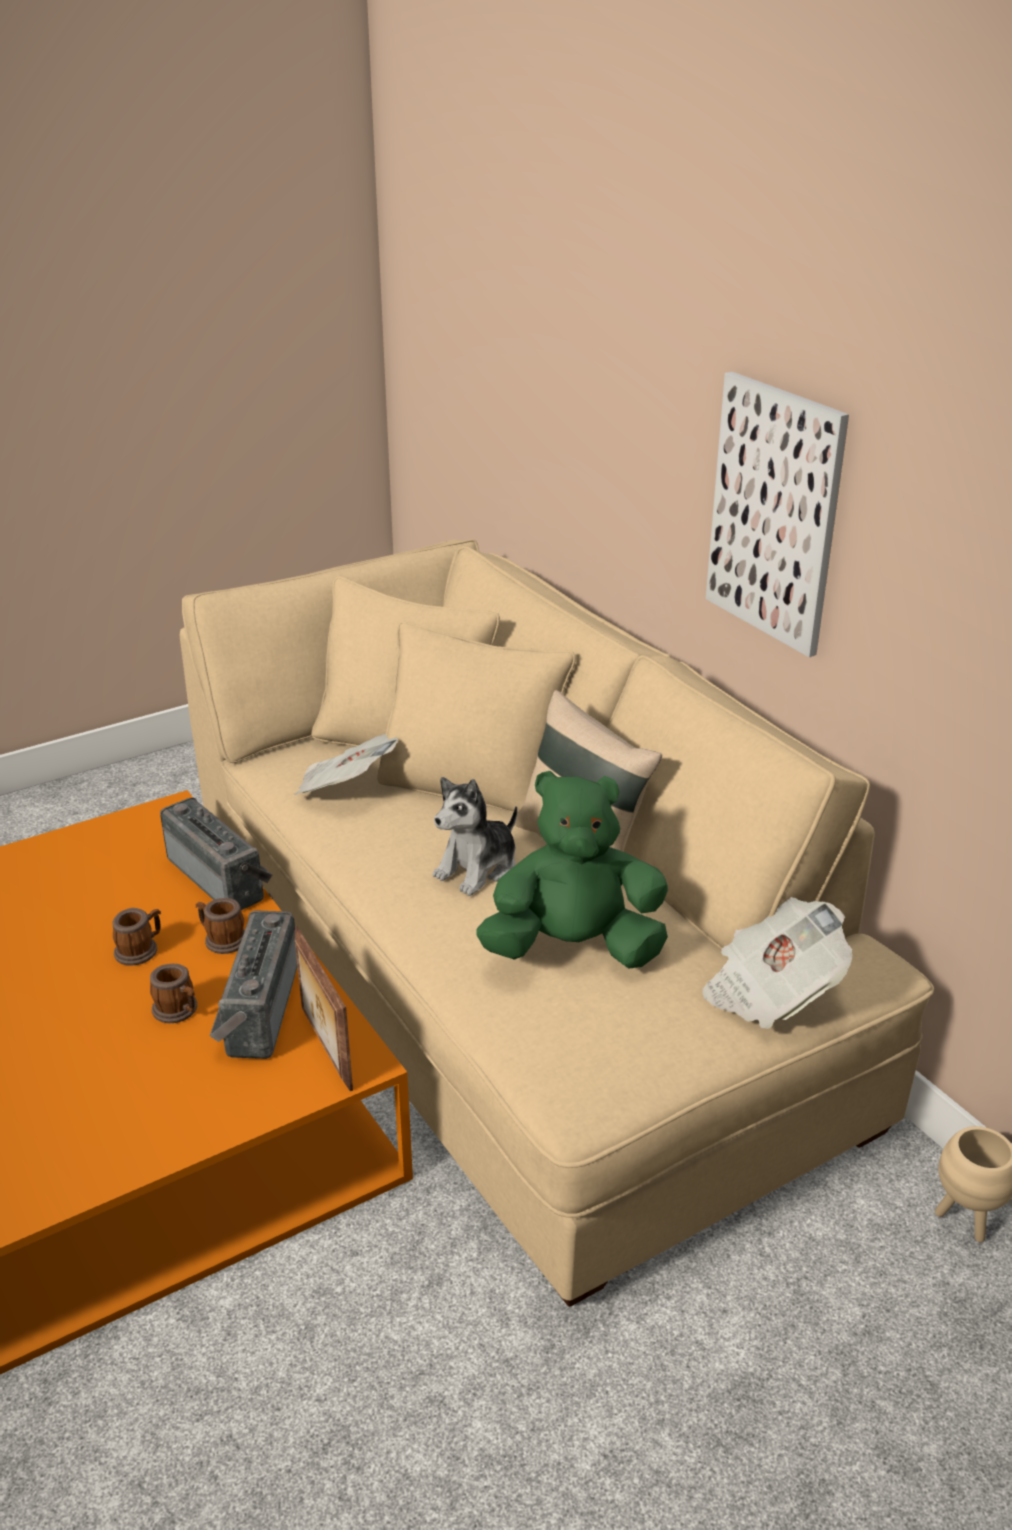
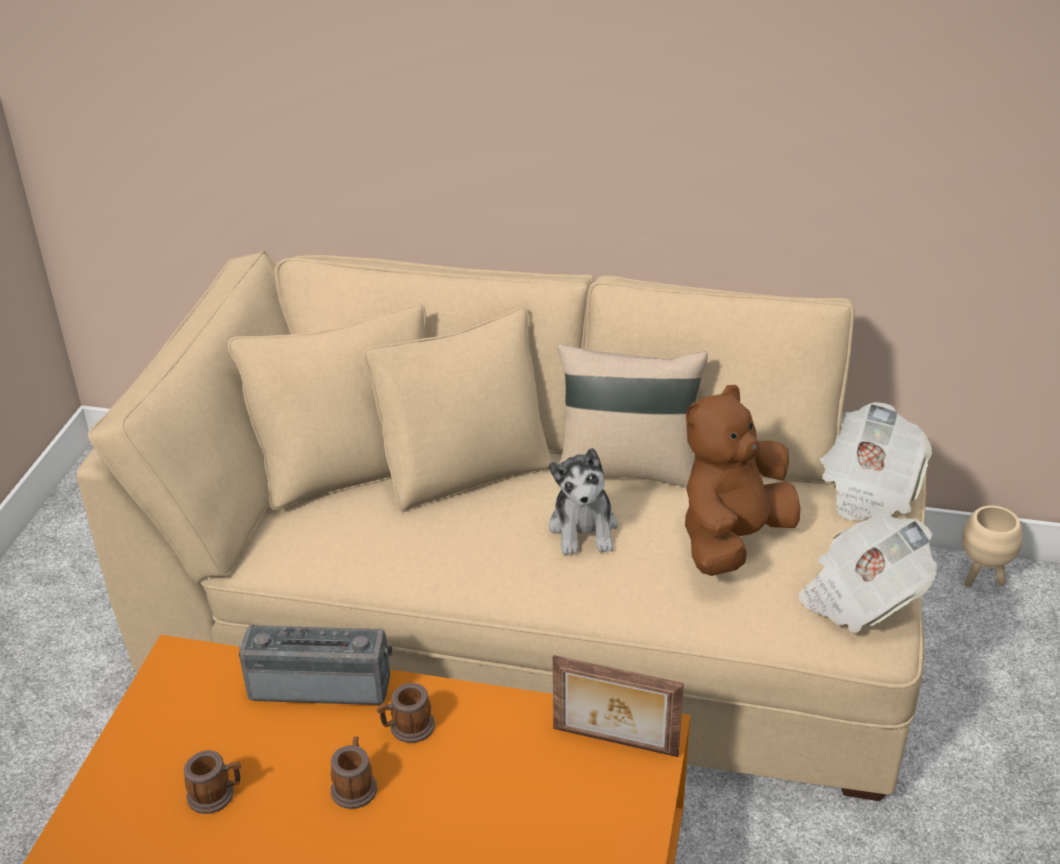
camera: 45 degrees left, 5 degrees up
mug [150,964,197,1023] -> mug moved to [184,750,241,814]
radio [210,910,297,1059] -> none
newspaper [295,734,398,795] -> newspaper moved to [799,513,937,633]
green plush toy [476,771,668,969] -> brown plush toy [685,385,800,576]
picture [706,372,849,657] -> none

